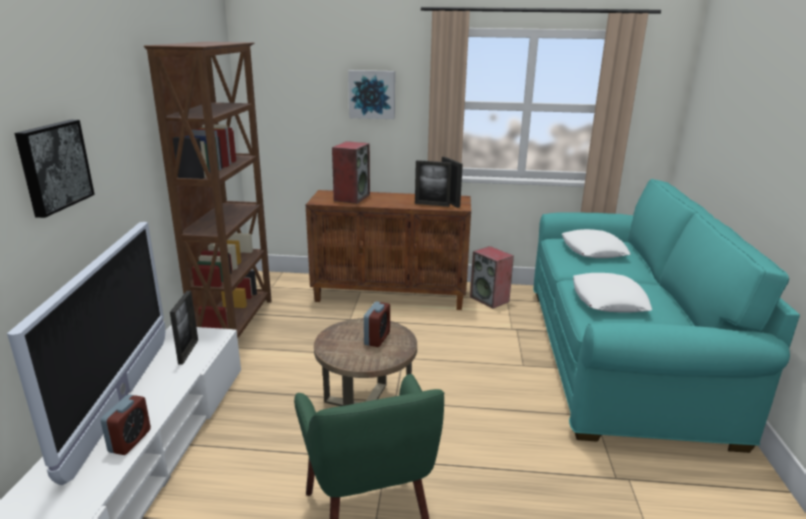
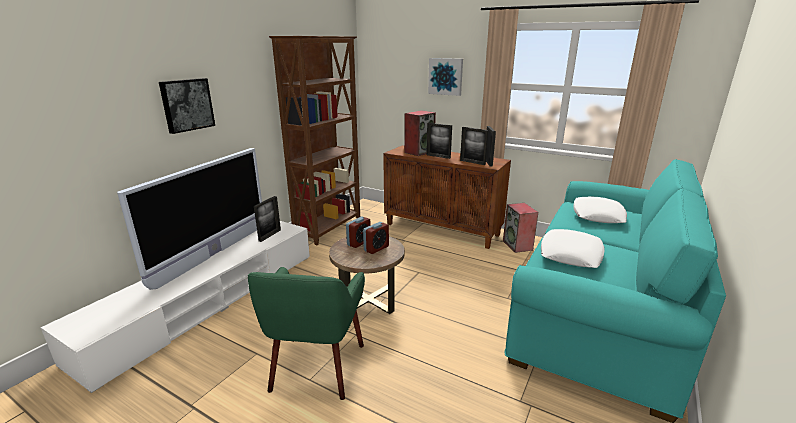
camera: 25 degrees right, 0 degrees up
alarm clock [101,395,151,455] -> alarm clock moved to [346,216,371,248]
none -> picture frame [426,123,452,159]

